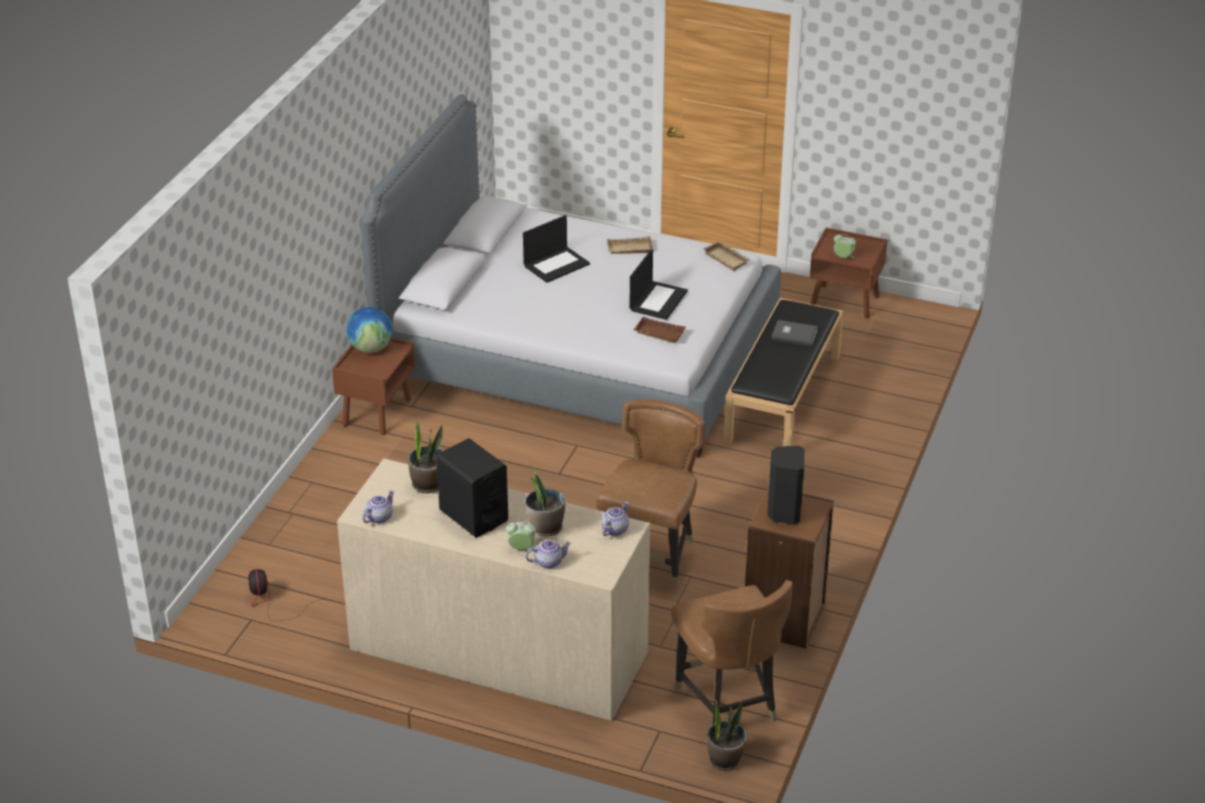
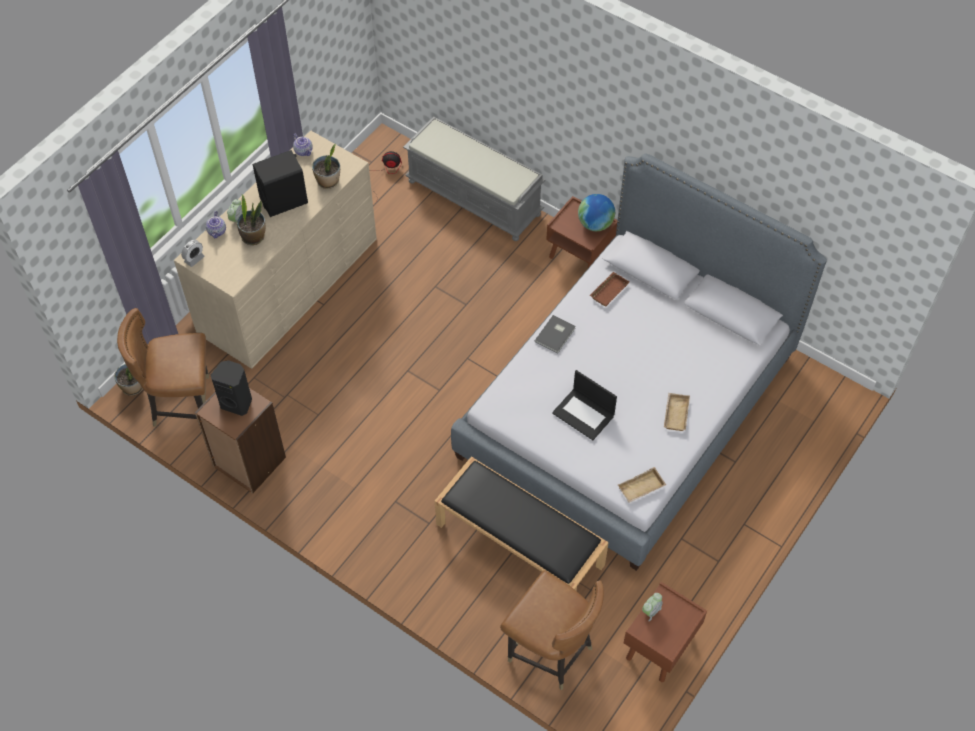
camera: 105 degrees right, 20 degrees up
laptop [523,215,590,283] -> none
brown chair [596,400,705,587] -> brown chair moved to [500,570,604,690]
teapot [601,502,629,536] -> none
brown tray [633,317,686,343] -> brown tray moved to [590,272,629,307]
grey book [771,320,818,347] -> grey book moved to [535,315,576,354]
none -> alarm clock [181,240,205,267]
none -> grey bench [403,117,545,241]

